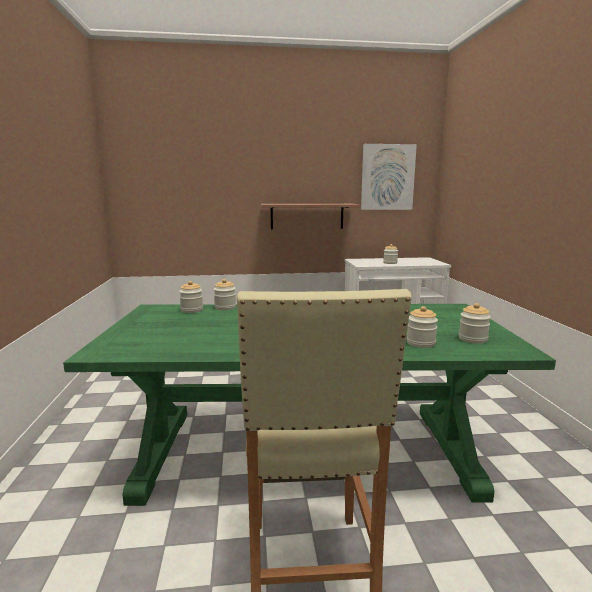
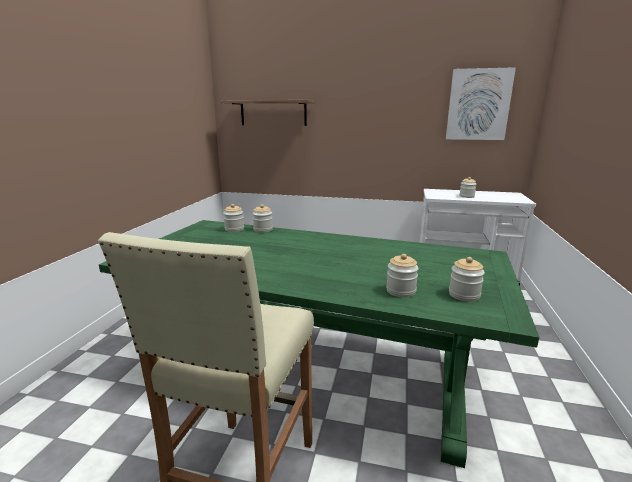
camera: 20 degrees right, 5 degrees up
shelf [261,204,360,229] -> shelf moved to [221,100,315,126]

